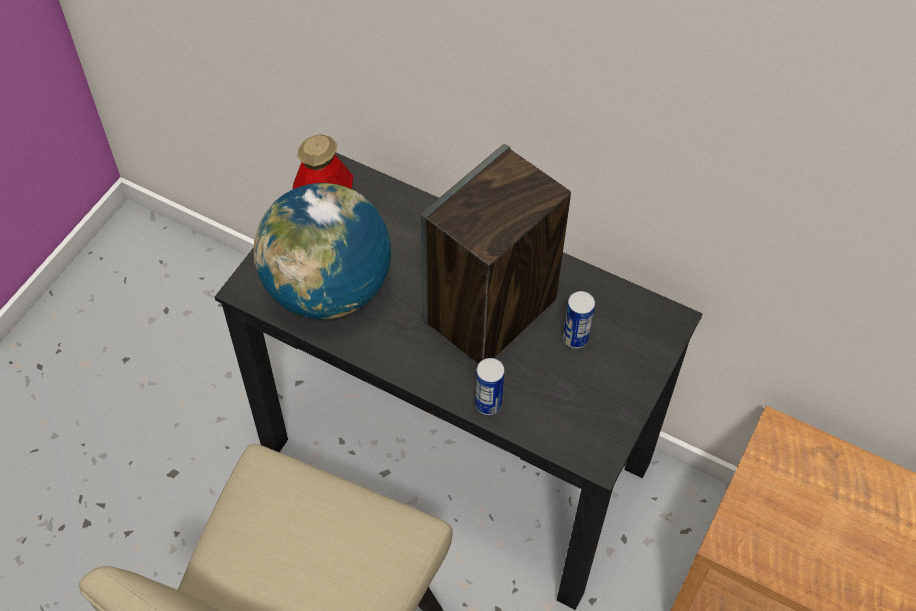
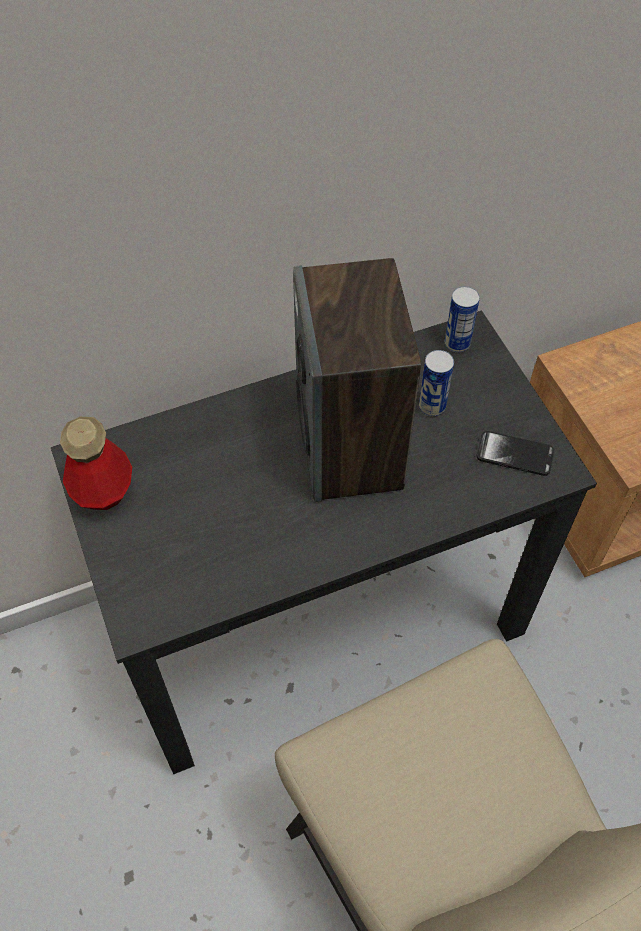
camera: 50 degrees left, 0 degrees up
globe [254,183,391,320] -> none
can [475,358,505,416] -> can moved to [445,286,480,353]
none -> phone [476,431,555,476]

